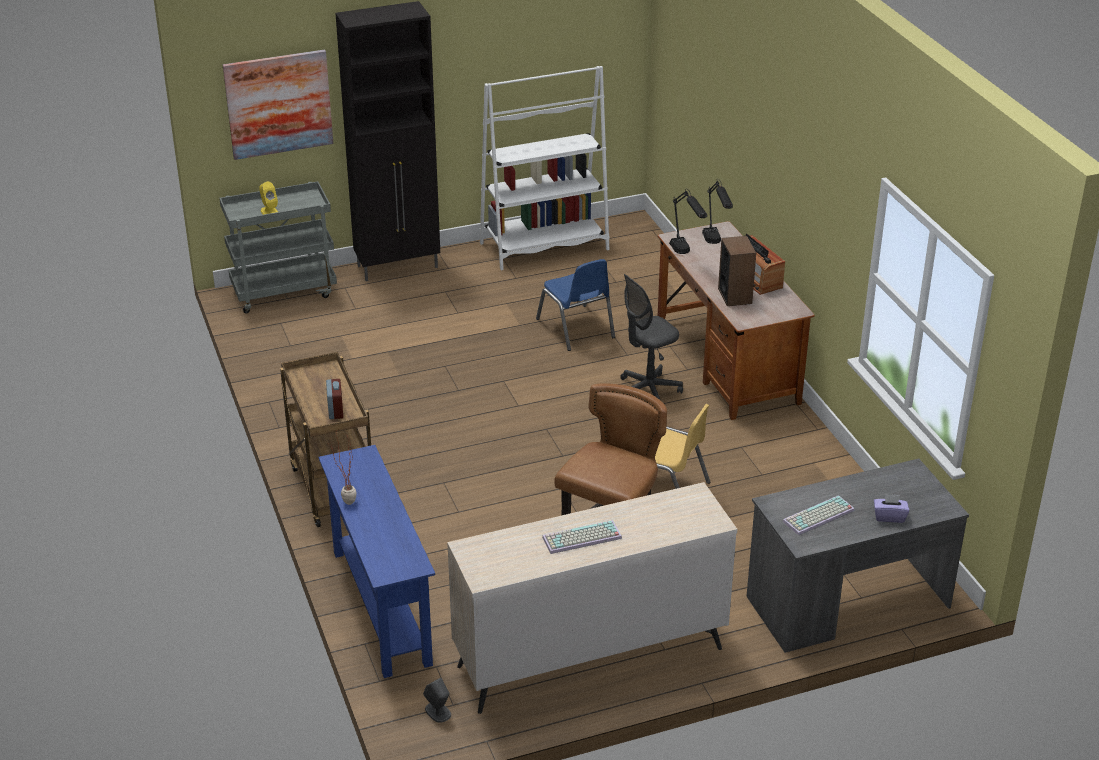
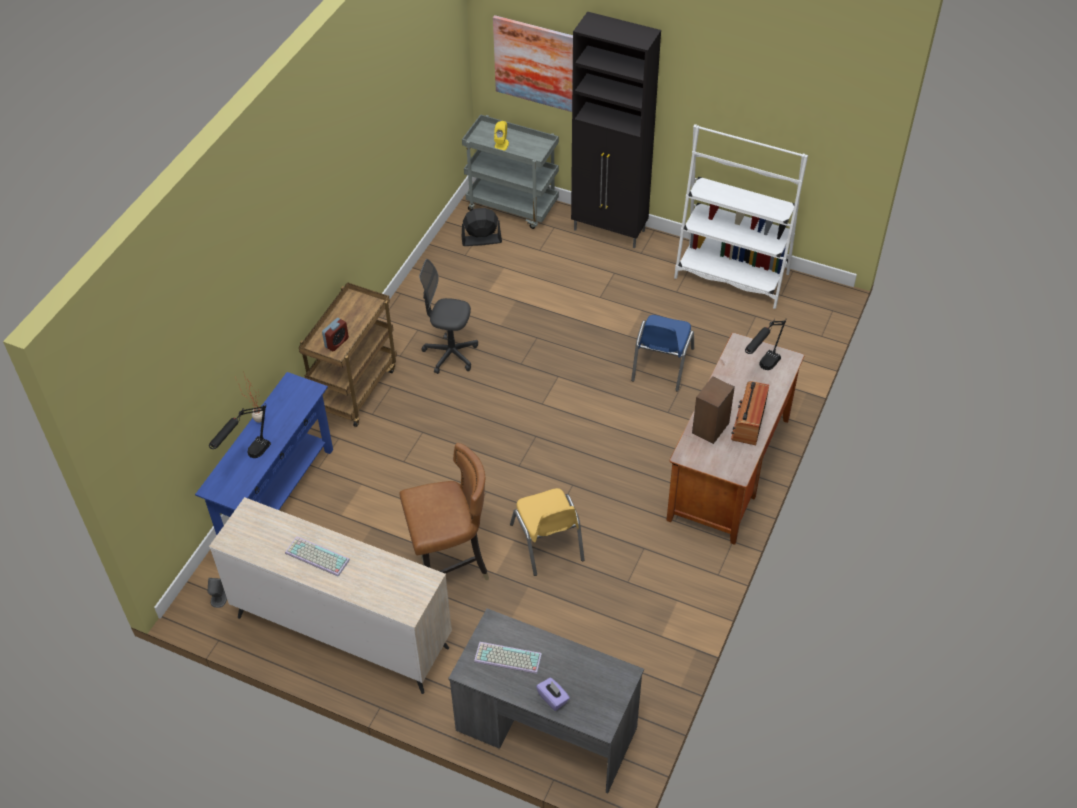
camera: 45 degrees right, 15 degrees up
grey office chair [620,274,683,400] -> grey office chair moved to [419,259,478,374]
black table lamp [669,188,707,254] -> black table lamp moved to [209,404,271,458]
none -> black fan [462,208,502,246]

